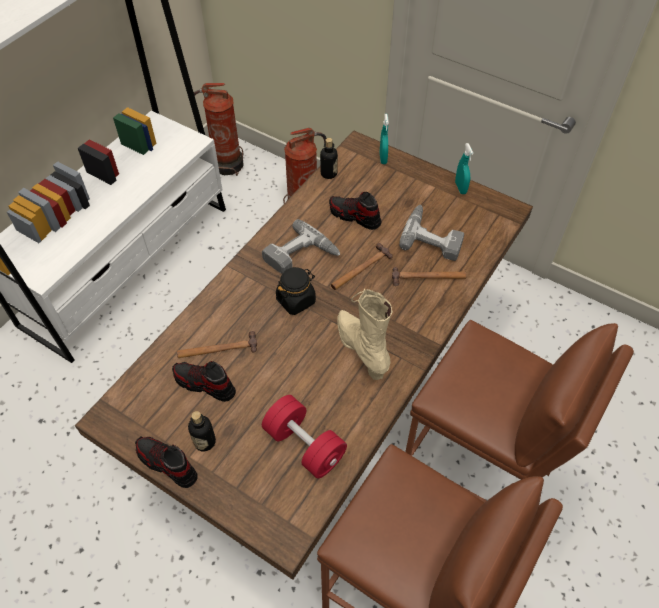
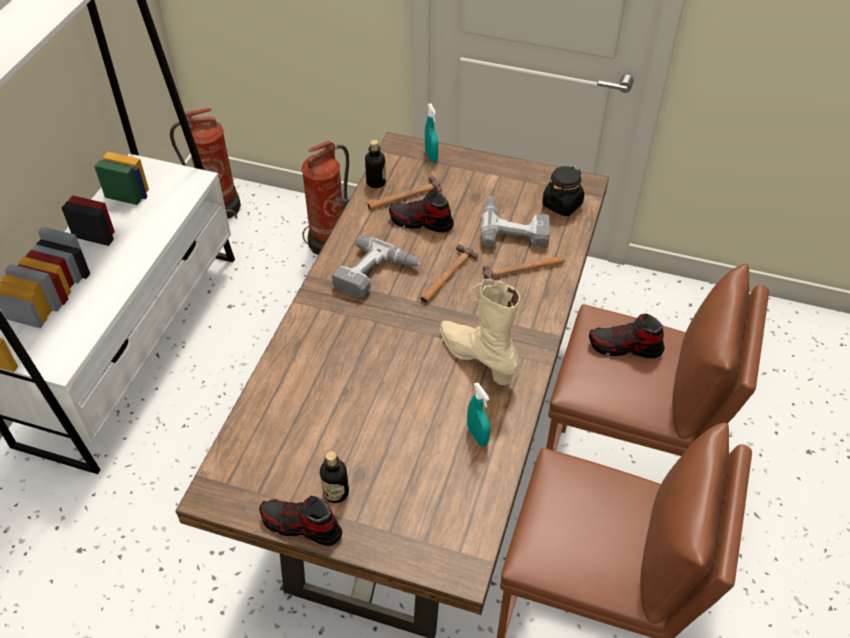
camera: 15 degrees left, 5 degrees down
shoe [172,361,236,402] -> shoe moved to [589,313,665,359]
hammer [177,331,257,358] -> hammer moved to [367,176,442,210]
red dumbbell [262,395,347,479] -> none
black jar [276,267,316,315] -> black jar moved to [542,166,584,216]
turquoise spray bottle [455,143,474,194] -> turquoise spray bottle moved to [467,382,490,446]

